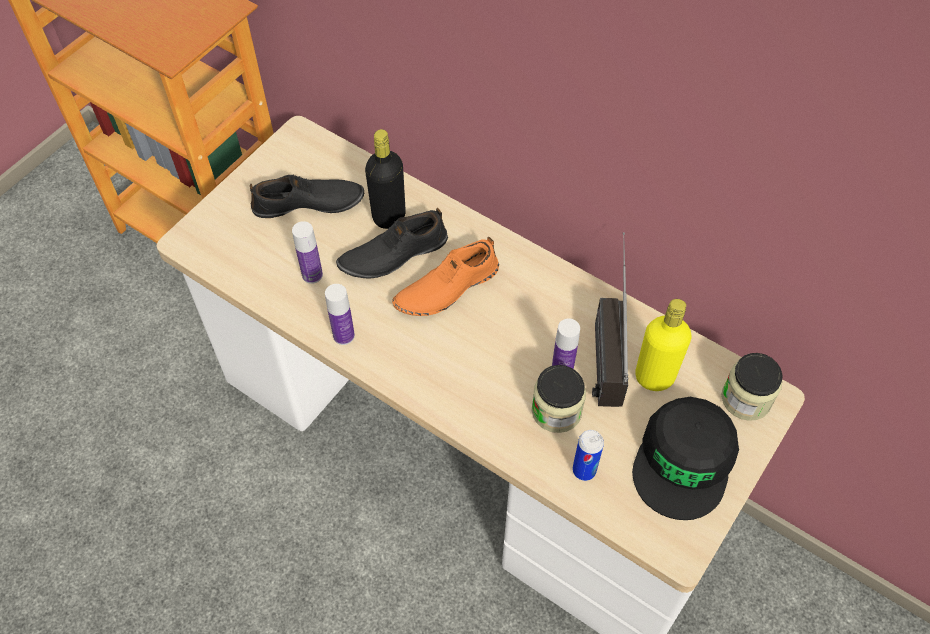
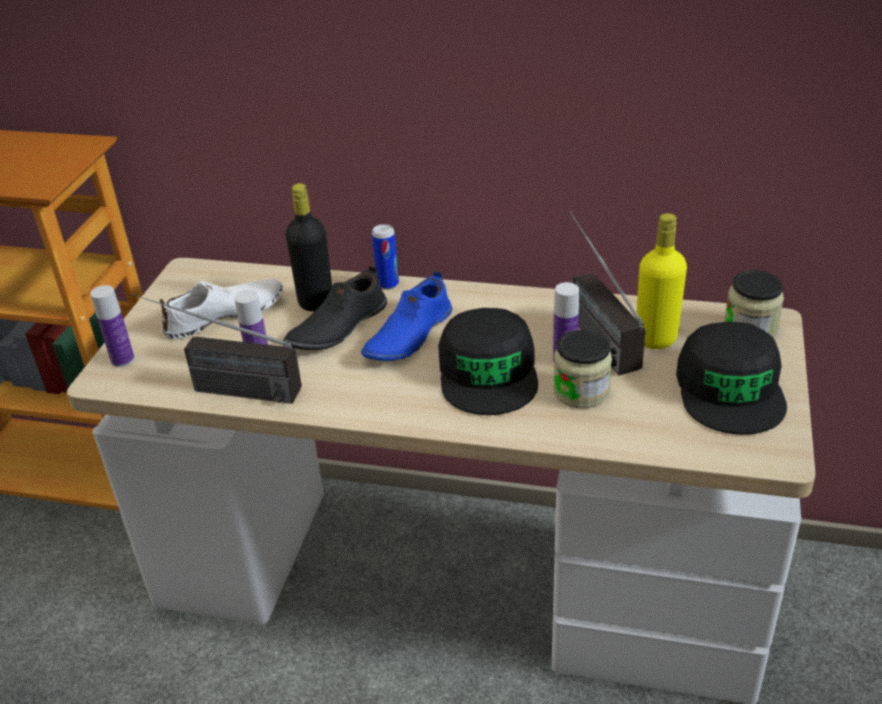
camera: 20 degrees left, 20 degrees down
black shoe [250,174,364,218] -> white shoe [160,279,283,339]
bottle [325,284,355,345] -> bottle moved to [90,285,135,367]
orange shoe [392,237,499,316] -> blue shoe [361,270,453,361]
can [572,430,604,481] -> can moved to [372,224,399,290]
none -> radio [131,293,302,404]
none -> black cap [438,308,538,415]

